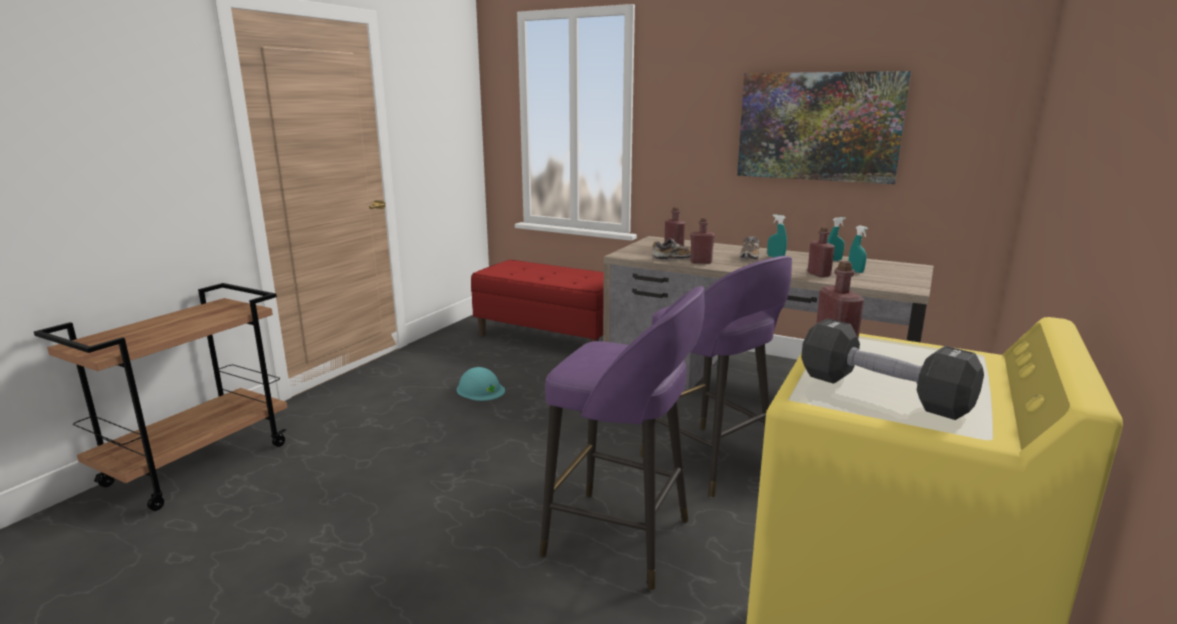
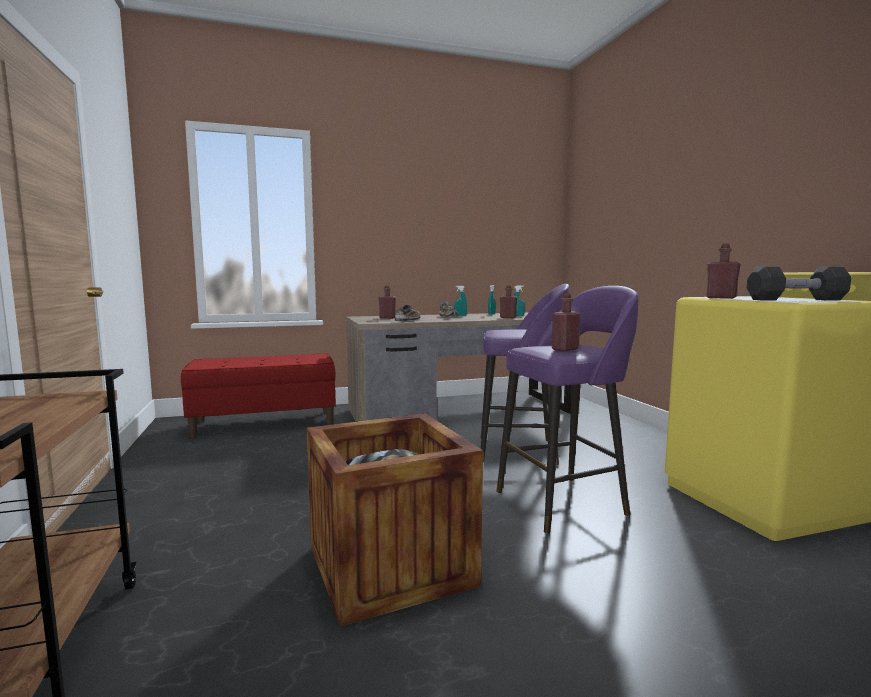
camera: 45 degrees left, 10 degrees down
turquoise hard hat [457,367,505,401] -> none
red bottle [690,218,715,264] -> red bottle moved to [552,293,580,351]
picture [737,71,911,184] -> none
none -> crate [307,414,483,627]

